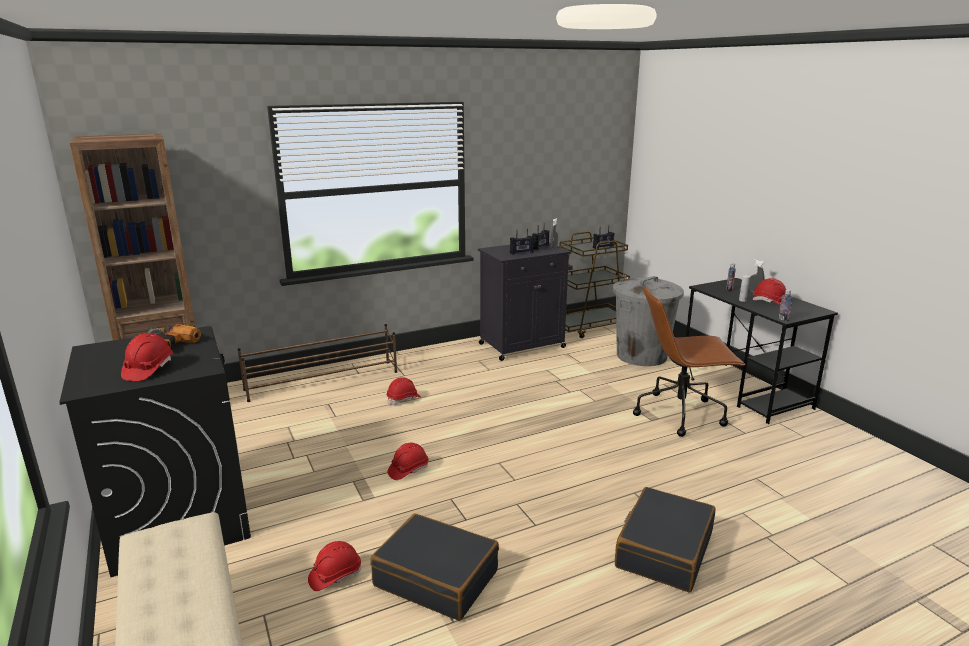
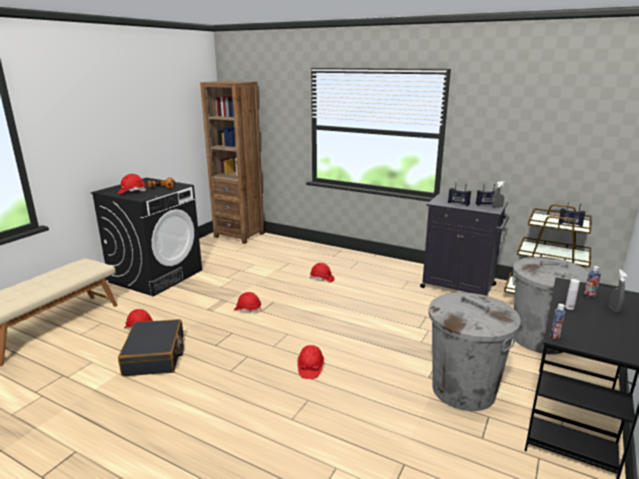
camera: 55 degrees right, 0 degrees up
brown shoe rack [238,324,397,402] -> none
black suitcase [615,487,715,592] -> none
brown office chair [633,286,745,437] -> grey trash can [429,293,521,411]
red hard hat [753,278,786,305] -> red hard hat moved to [297,345,324,379]

